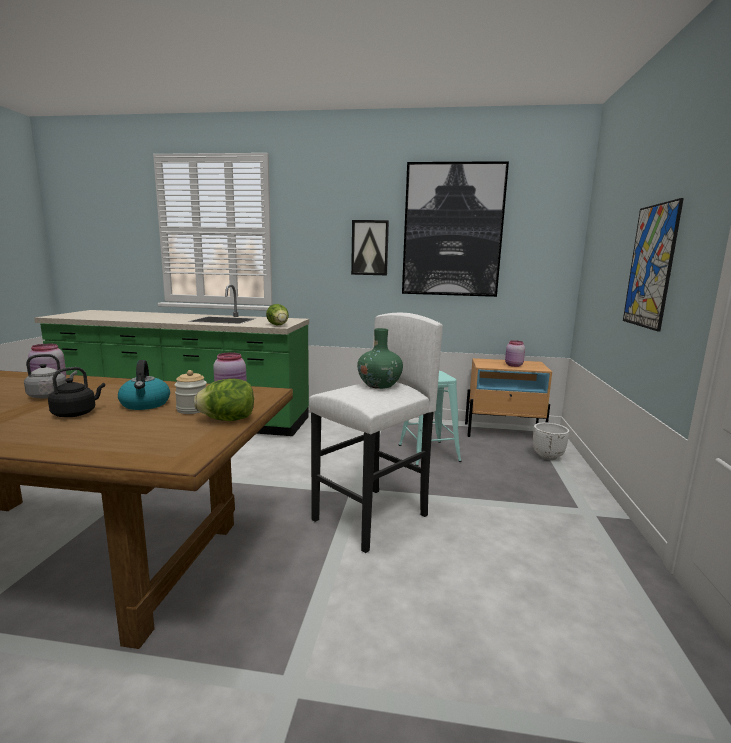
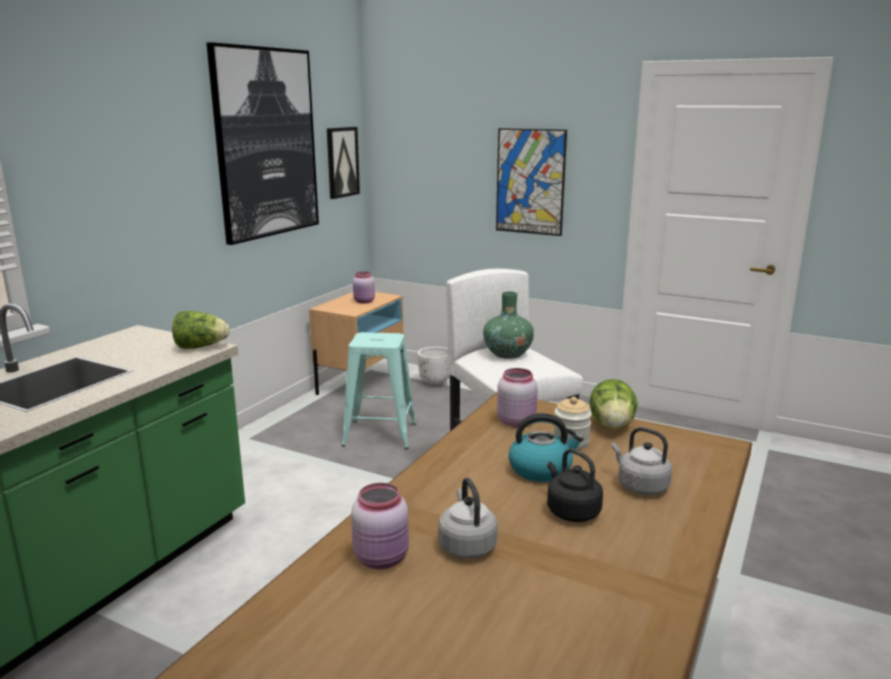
camera: 70 degrees left, 5 degrees up
picture [351,220,389,275] -> picture moved to [327,127,360,199]
none -> grey kettle [611,427,672,495]

